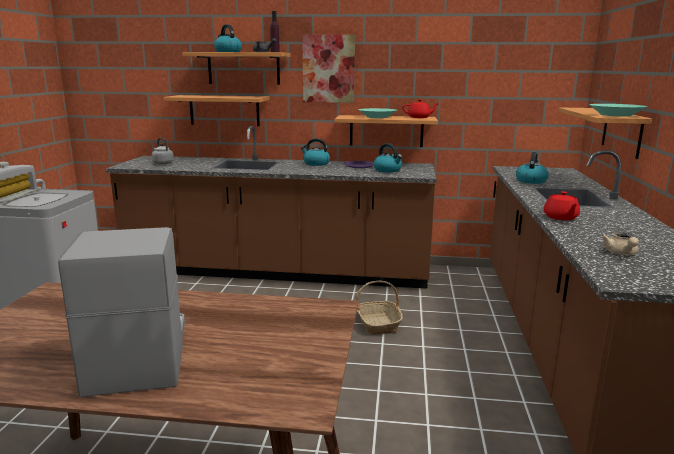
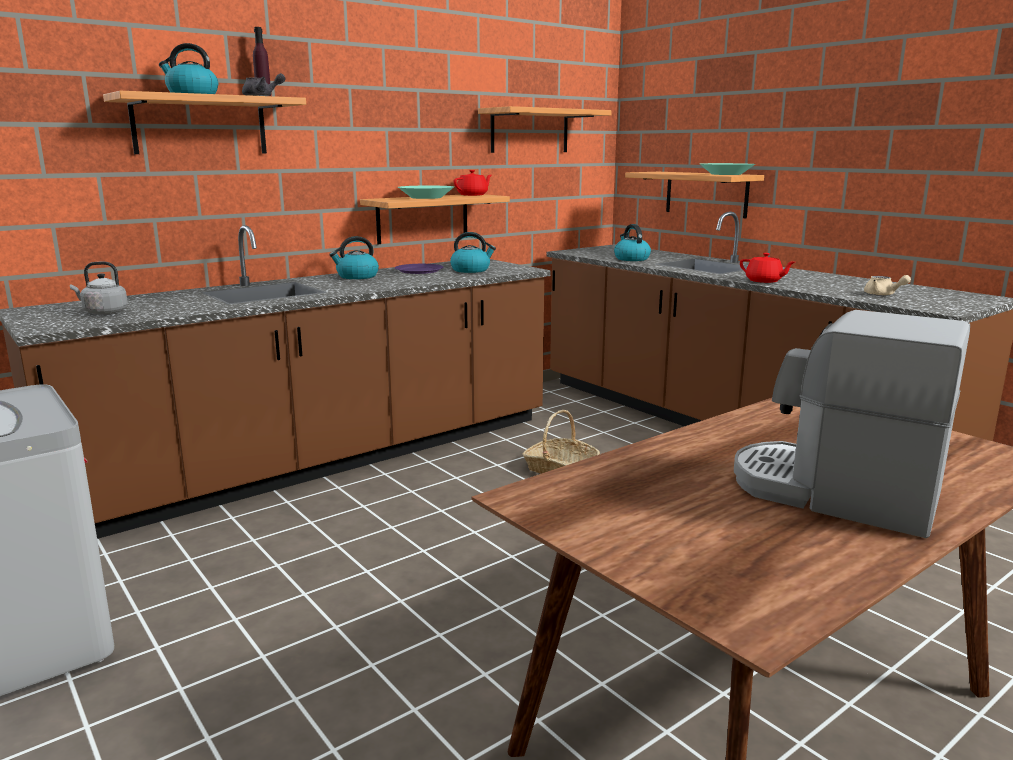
camera: 45 degrees left, 0 degrees up
shelf [164,95,270,126] -> shelf moved to [478,106,612,153]
picture [302,35,355,103] -> none

